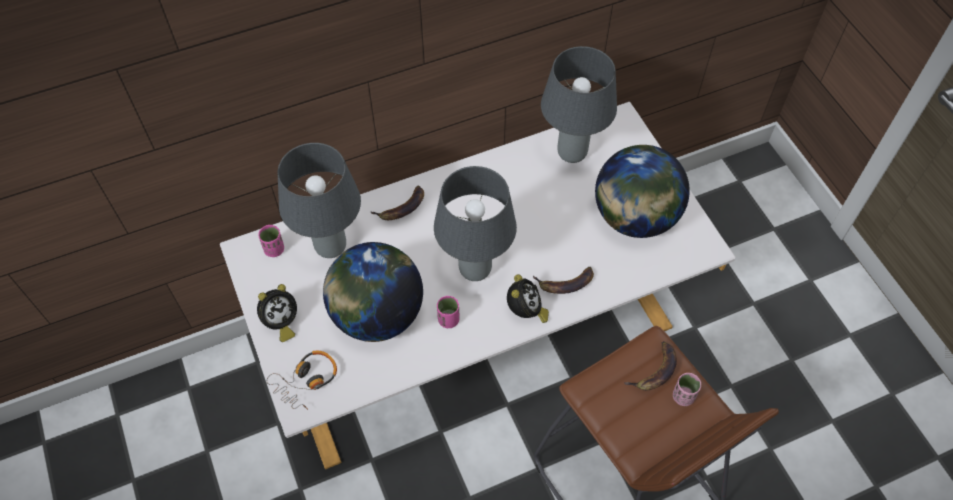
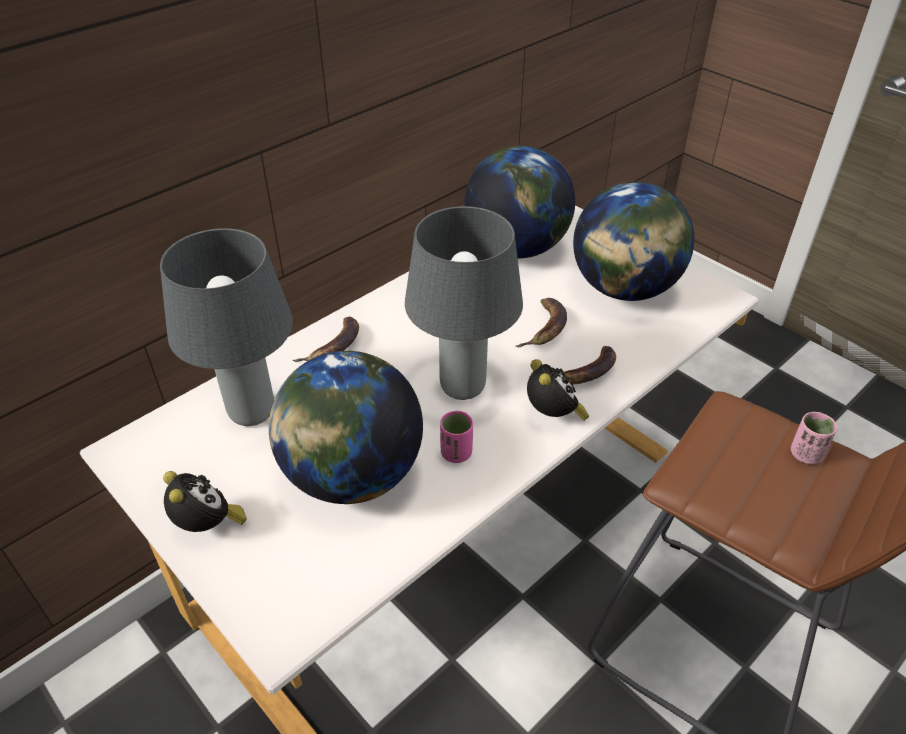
camera: 20 degrees left, 15 degrees down
alarm clock [257,284,297,342] -> alarm clock turned 60 degrees counterclockwise [163,471,247,532]
pink cup [259,225,284,257] -> none
headphones [267,351,337,410] -> none
grey table lamp [541,46,617,163] -> globe [464,146,575,258]
banana [624,341,677,390] -> banana moved to [516,298,567,348]

